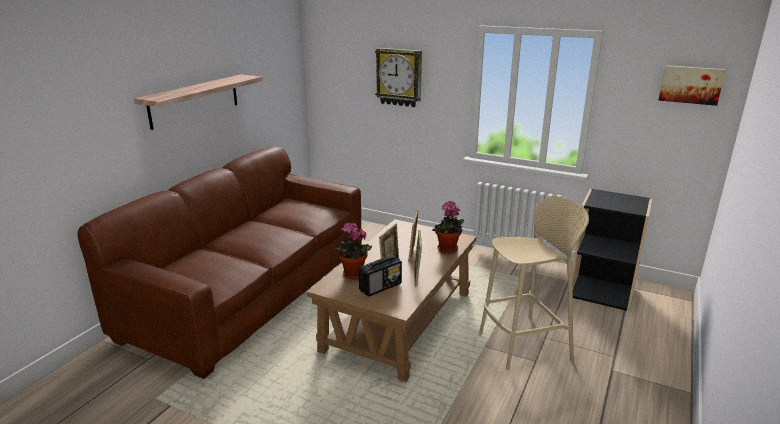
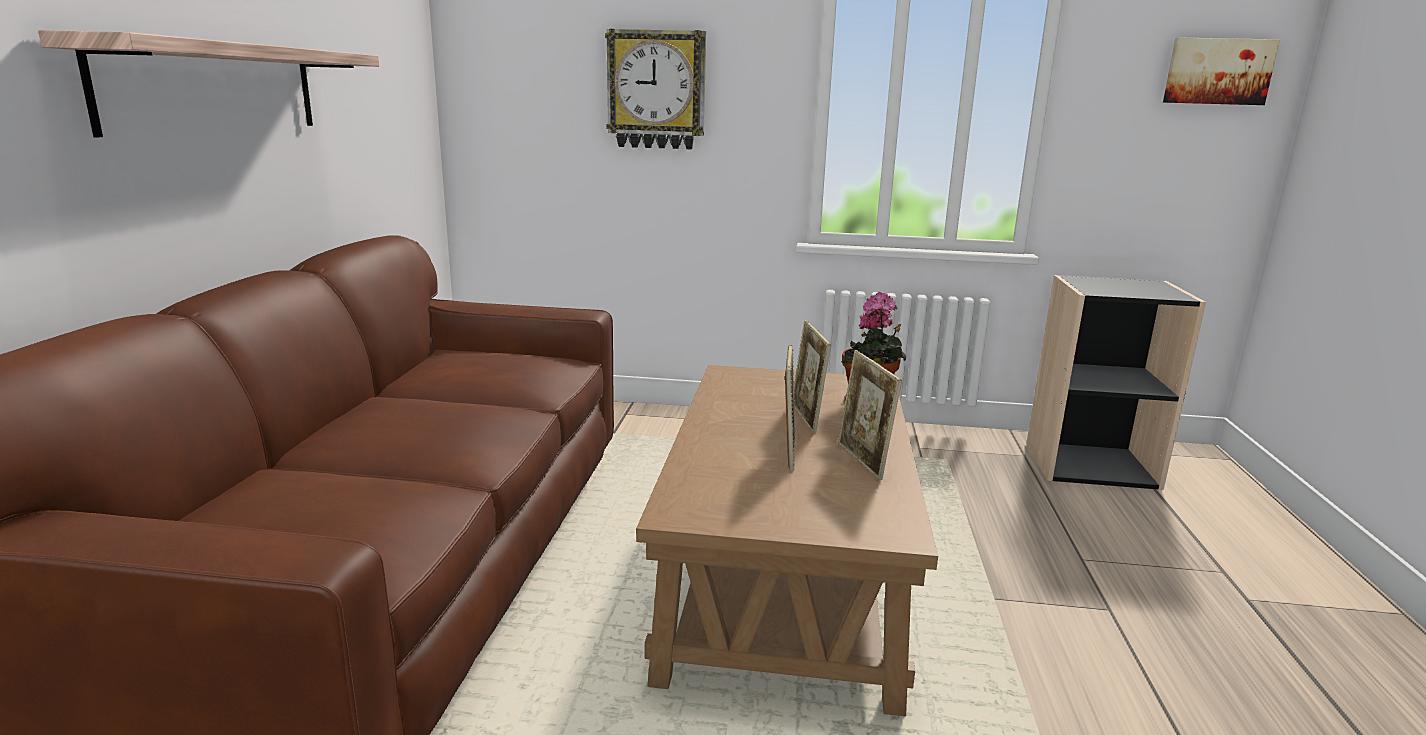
camera: 20 degrees left, 5 degrees down
potted plant [335,222,372,279] -> none
radio [359,256,402,296] -> none
beige stool [479,196,589,370] -> none

